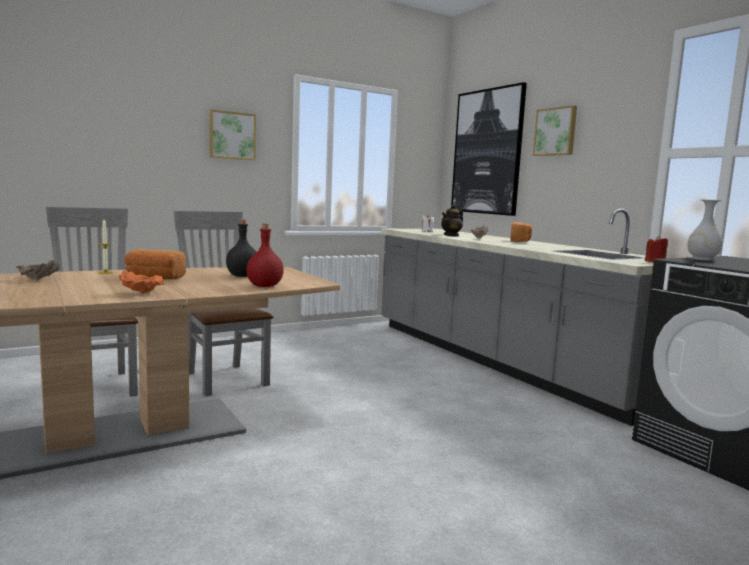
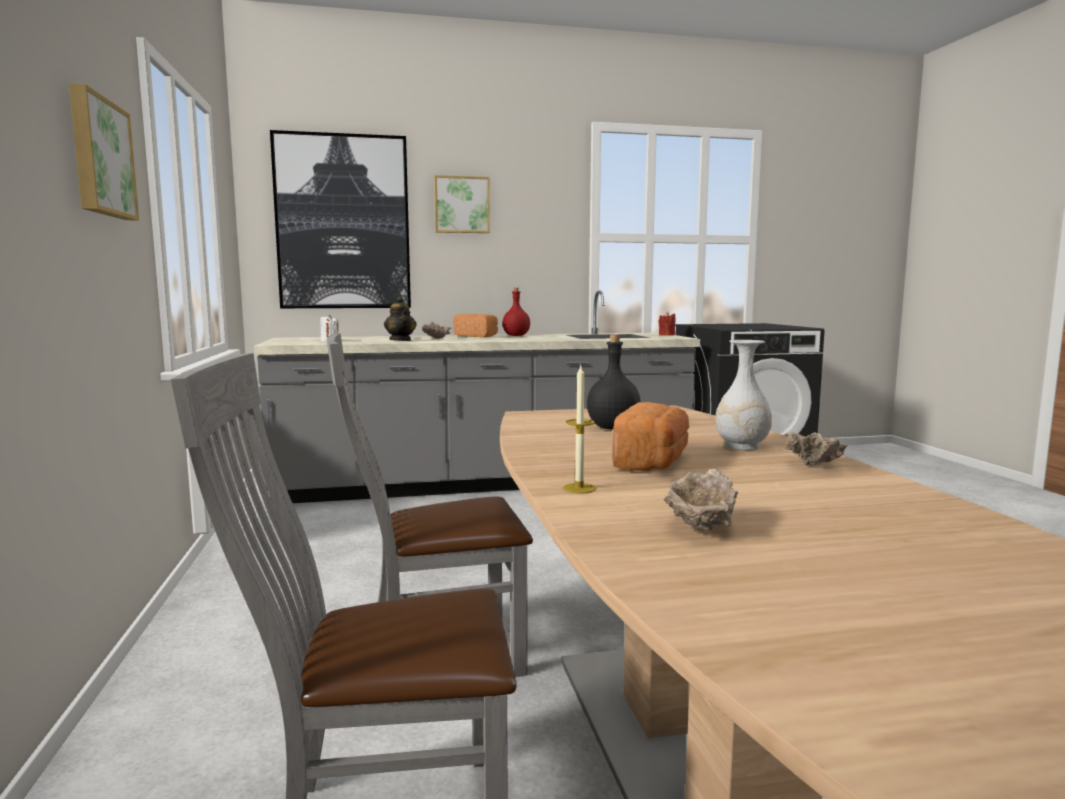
camera: 70 degrees left, 0 degrees up
orange bowl [119,270,164,294] -> beige bowl [784,433,847,465]
red bottle [246,224,284,287] -> red bottle moved to [502,288,530,336]
white vase [687,199,722,261] -> white vase moved to [715,340,772,450]

